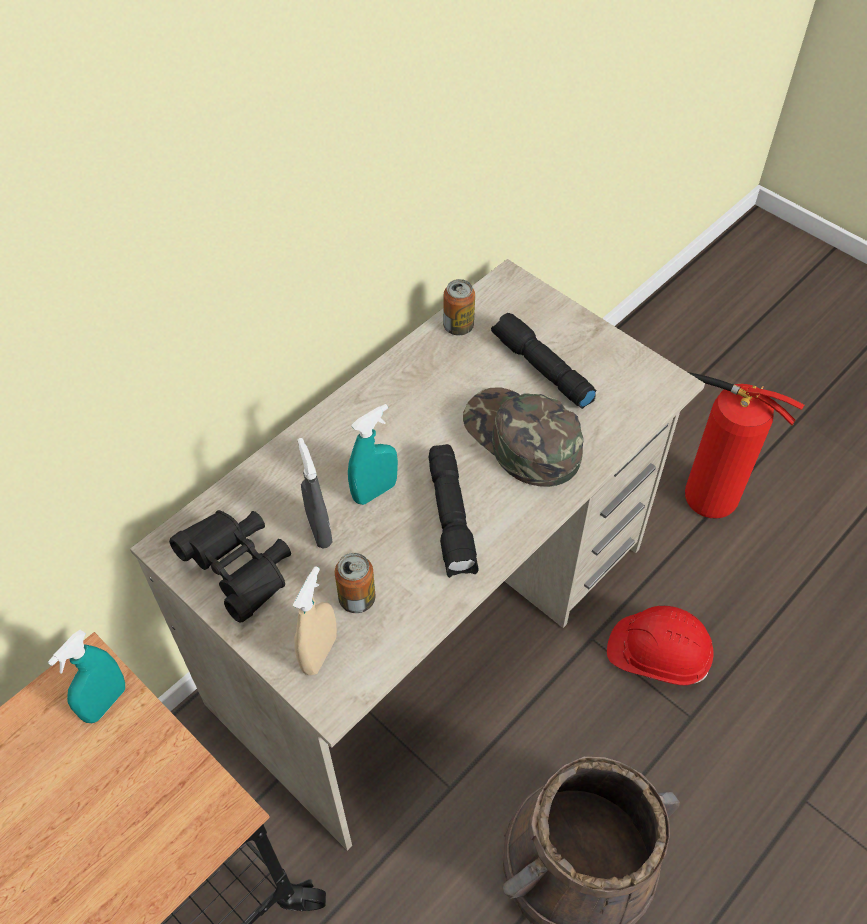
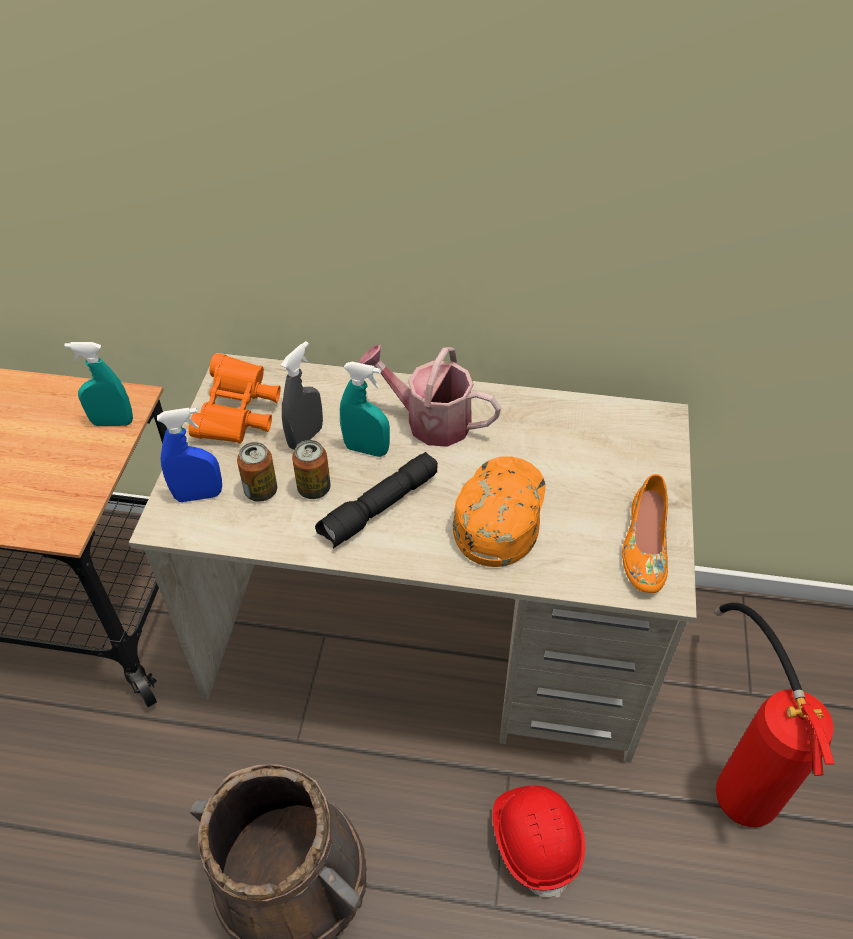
camera: 55 degrees right, 5 degrees down
black binoculars [169,510,291,622] -> orange binoculars [188,353,281,444]
beige spray bottle [293,566,337,675] -> blue spray bottle [157,408,222,502]
can [443,279,475,335] -> can moved to [292,440,331,499]
green cap [463,388,583,487] -> orange cap [453,456,545,567]
black flashlight [491,313,597,409] -> none
none -> watering can [359,345,501,447]
none -> orange shoe [622,474,668,593]

